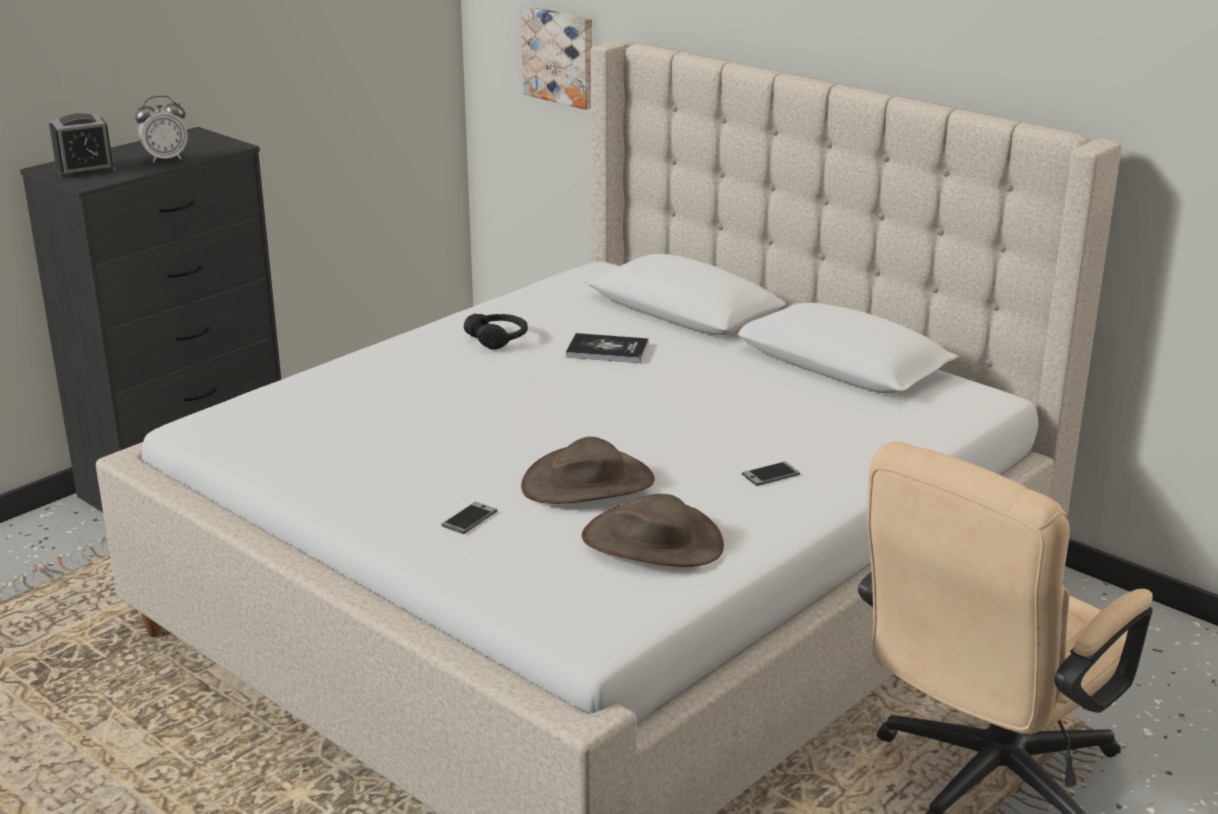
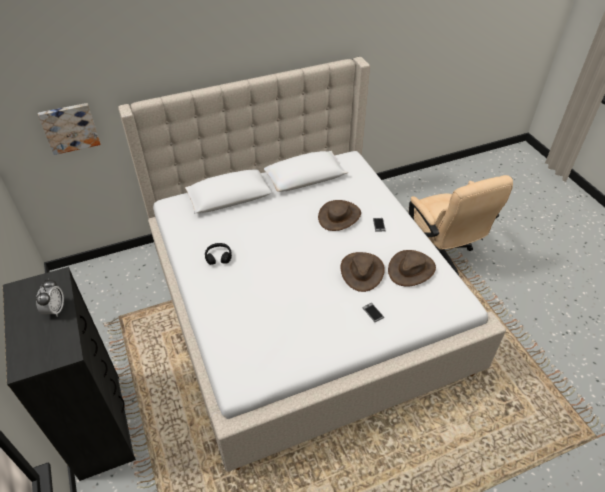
camera: 65 degrees left, 20 degrees up
alarm clock [49,113,116,178] -> none
book [566,333,649,363] -> none
none -> brown hat [318,200,361,231]

